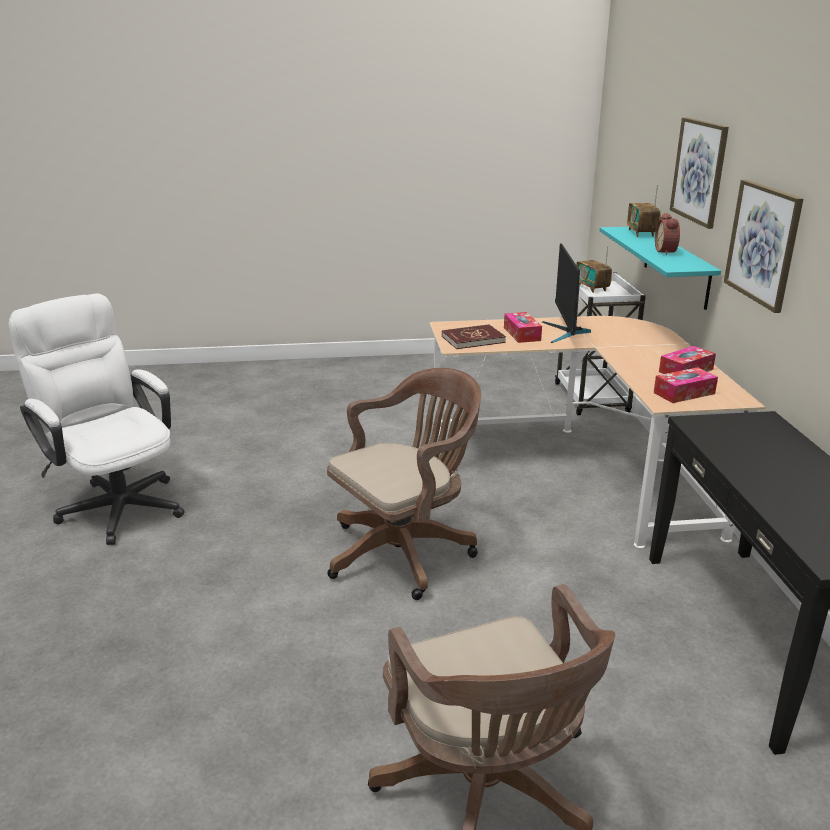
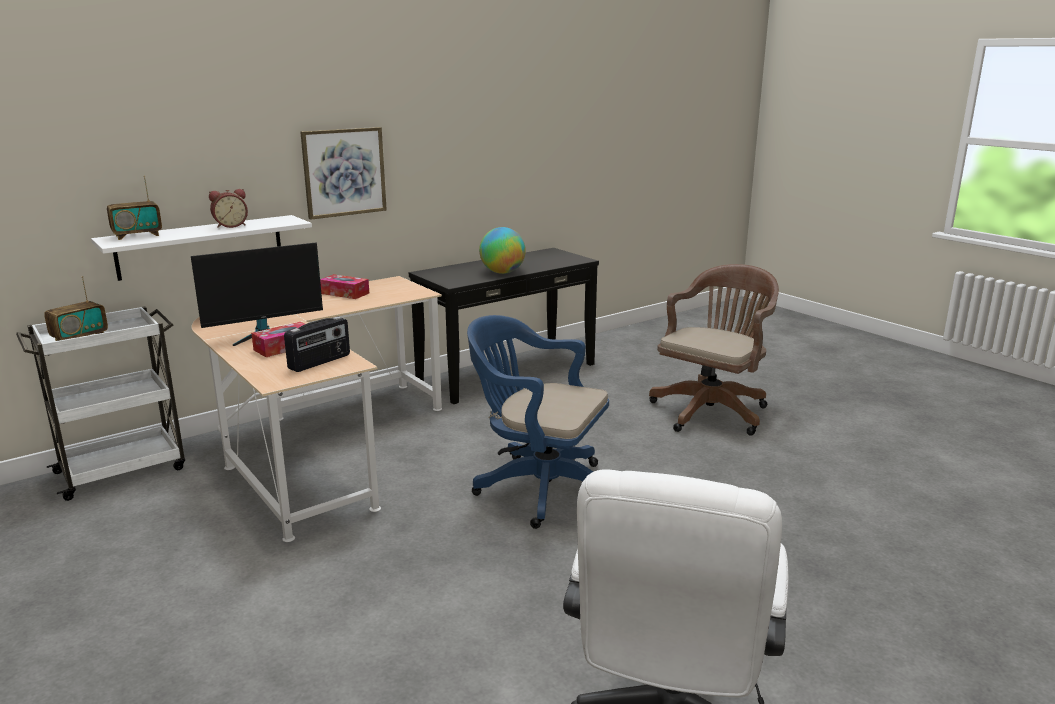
camera: 120 degrees left, 5 degrees down
brown office chair [327,368,481,600] -> blue office chair [467,315,609,529]
red book [442,324,506,349] -> radio [284,317,350,372]
turquoise shelf [600,227,721,310] -> white shelf [91,215,312,281]
tissue box [654,367,718,403] -> none
picture [670,117,729,229] -> none
none -> globe [479,227,526,274]

